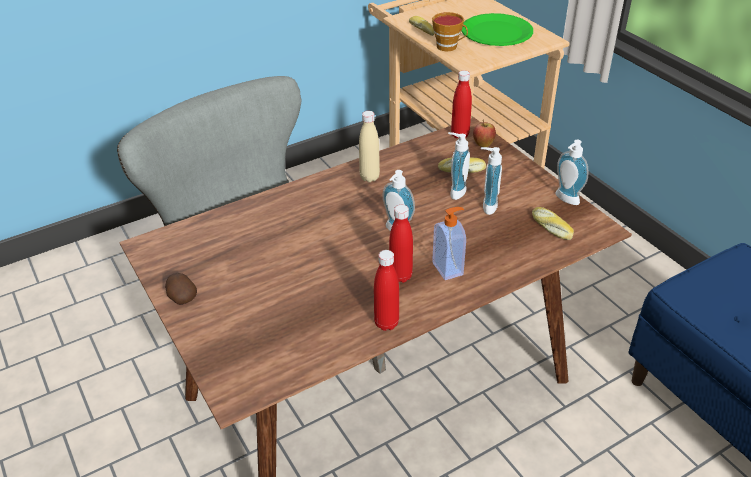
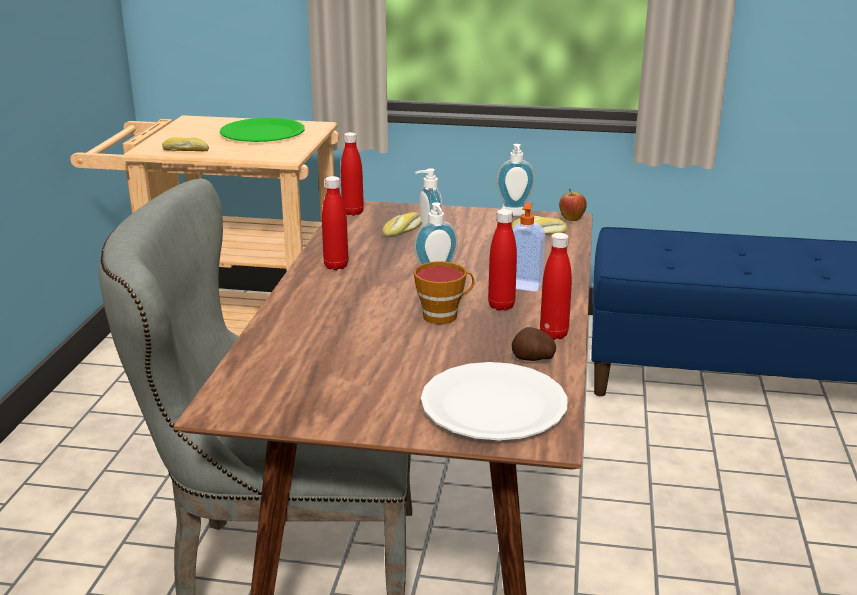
camera: 50 degrees left, 15 degrees down
potato [165,273,197,305] -> potato moved to [512,327,556,361]
beige bottle [359,111,380,182] -> red bottle [322,176,348,270]
cup [432,12,468,51] -> cup moved to [414,261,474,324]
apple [473,119,496,147] -> apple moved to [559,189,587,221]
soap dispenser [481,147,502,215] -> none
none -> white plate [421,362,568,440]

